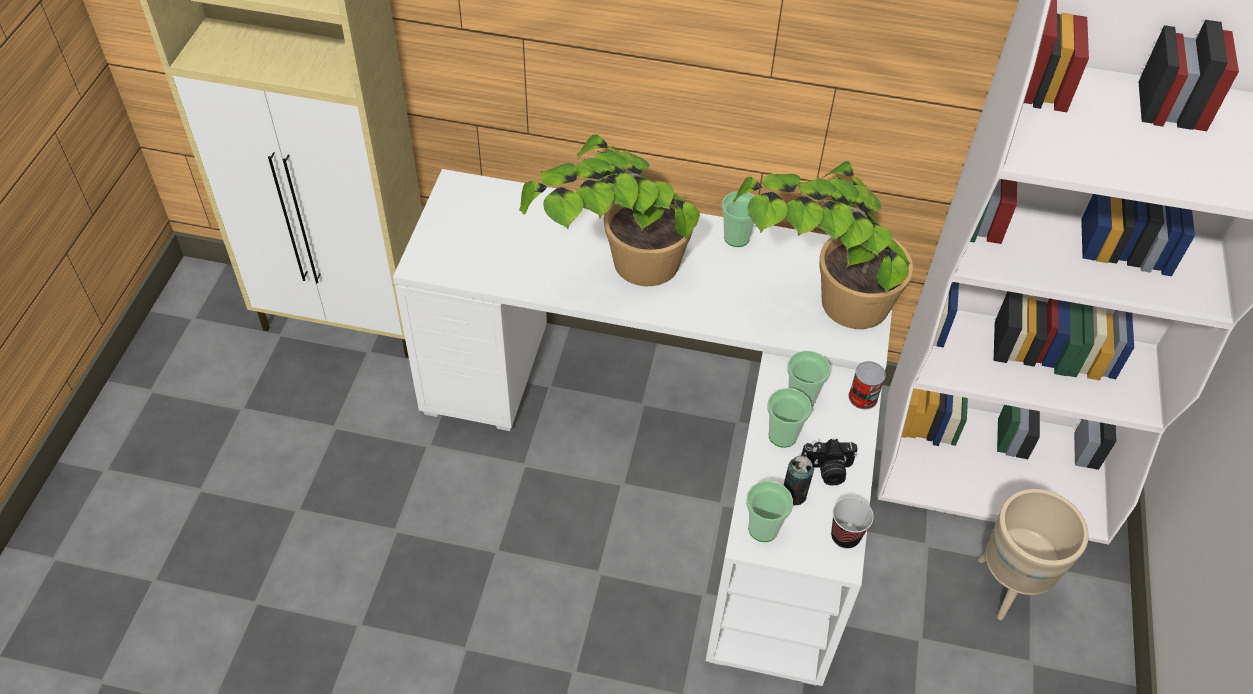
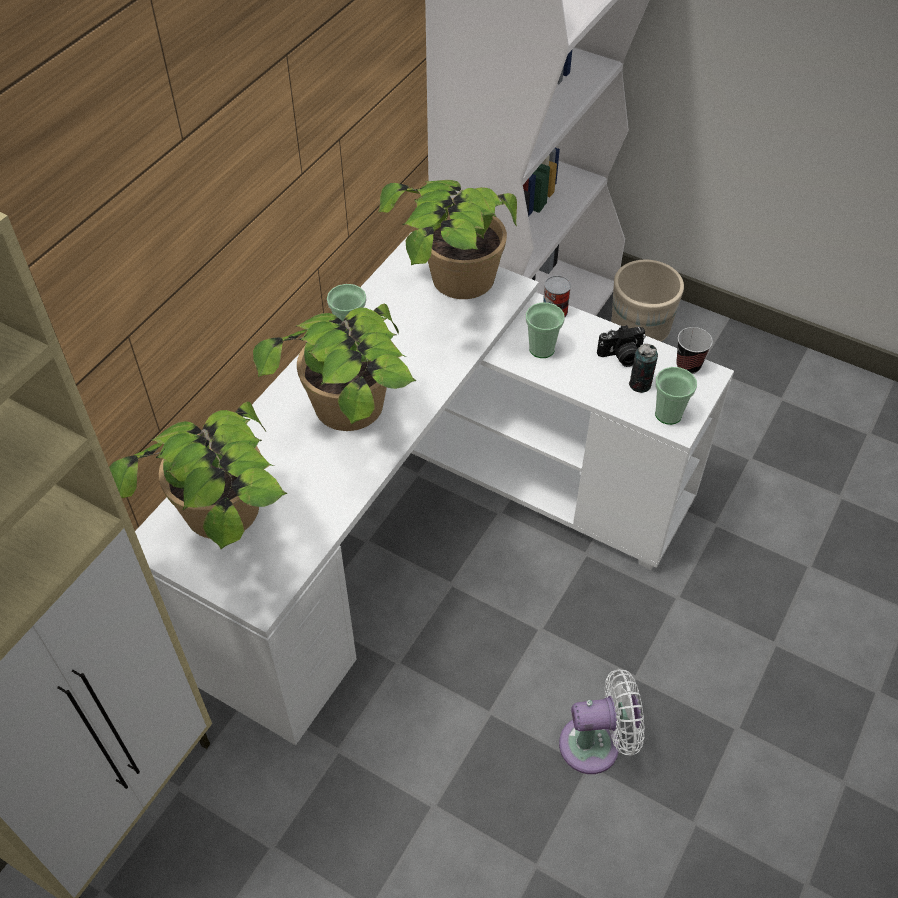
camera: 70 degrees left, 0 degrees up
cup [767,388,811,448] -> none
camera [801,439,858,486] -> camera turned 60 degrees clockwise [597,325,646,367]
none -> potted plant [109,402,287,549]
none -> white fan [559,669,645,774]

